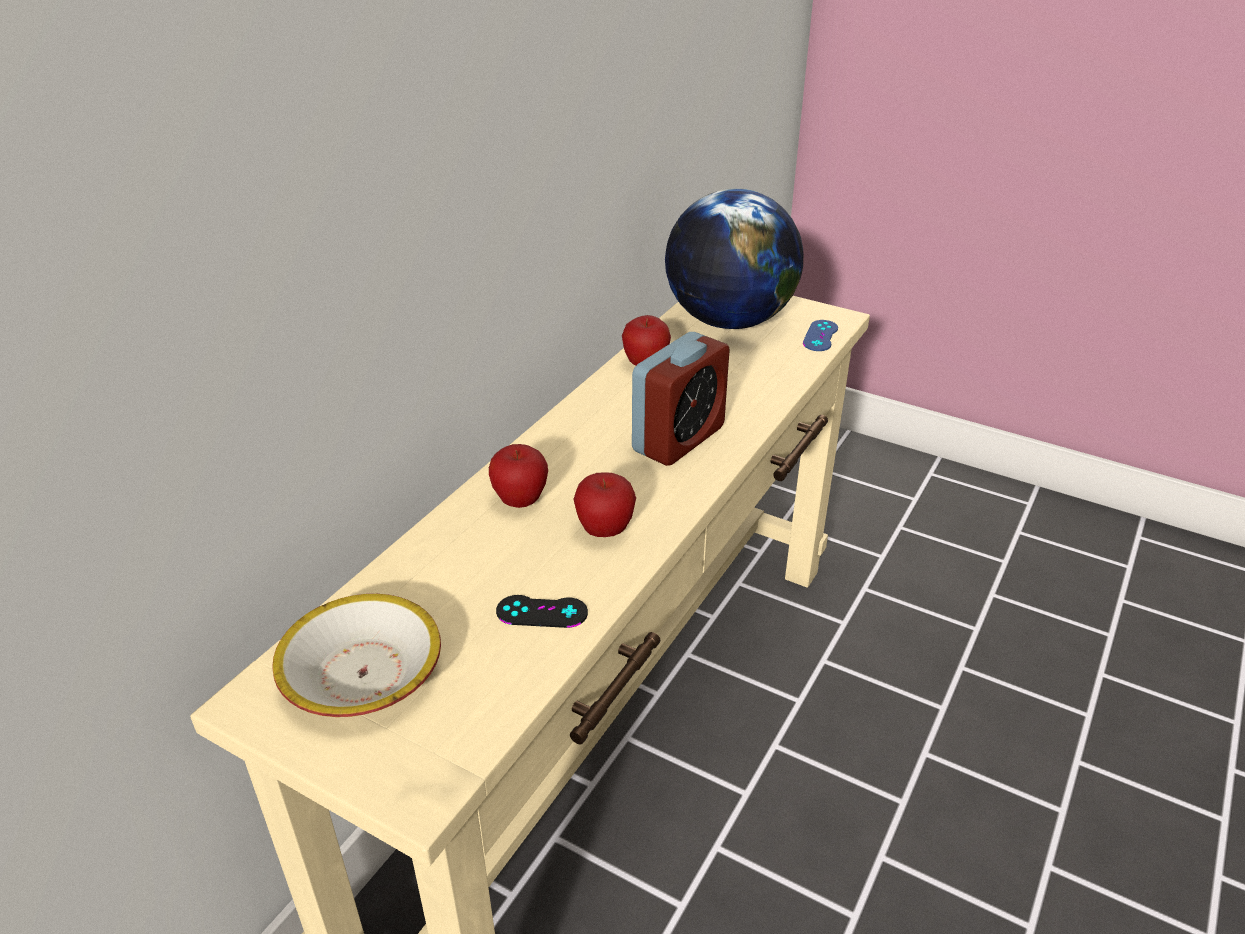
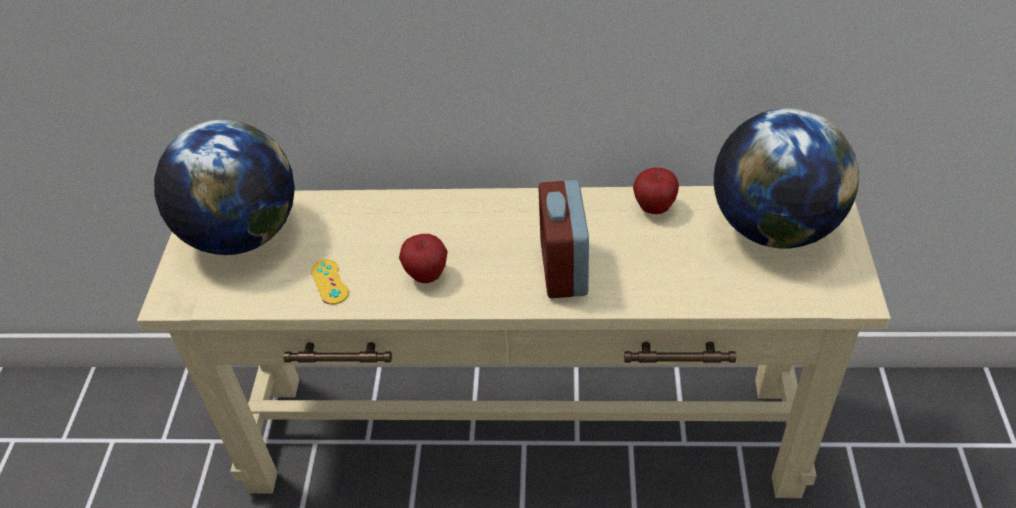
camera: 65 degrees right, 10 degrees up
bowl [272,594,441,717] -> globe [154,120,295,255]
apple [489,444,548,508] -> none
black game controller [496,595,588,628] -> yellow game controller [311,259,349,305]
alarm clock [632,332,730,466] -> alarm clock turned 75 degrees clockwise [538,180,589,299]
blue game controller [803,320,838,351] -> none

